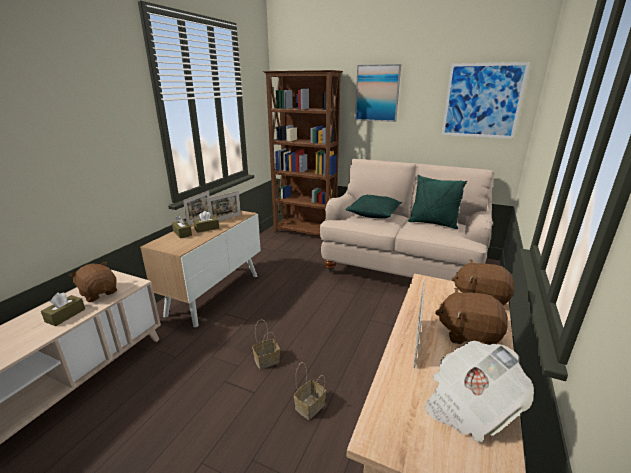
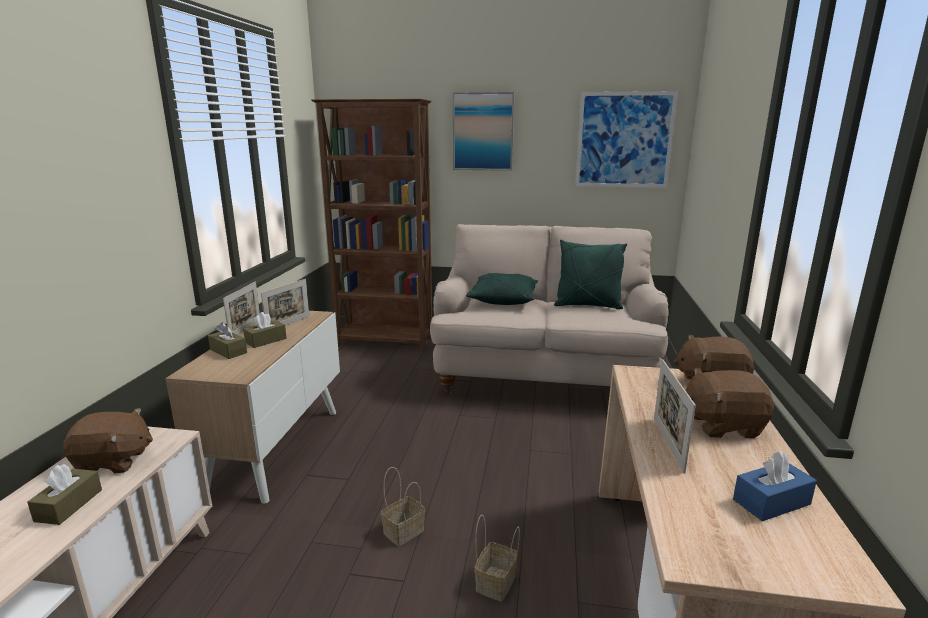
camera: 15 degrees left, 5 degrees down
brown plush toy [69,262,117,302] -> brown plush toy turned 150 degrees clockwise [63,408,153,473]
newspaper [425,341,534,442] -> blue tissue box [733,451,817,521]

